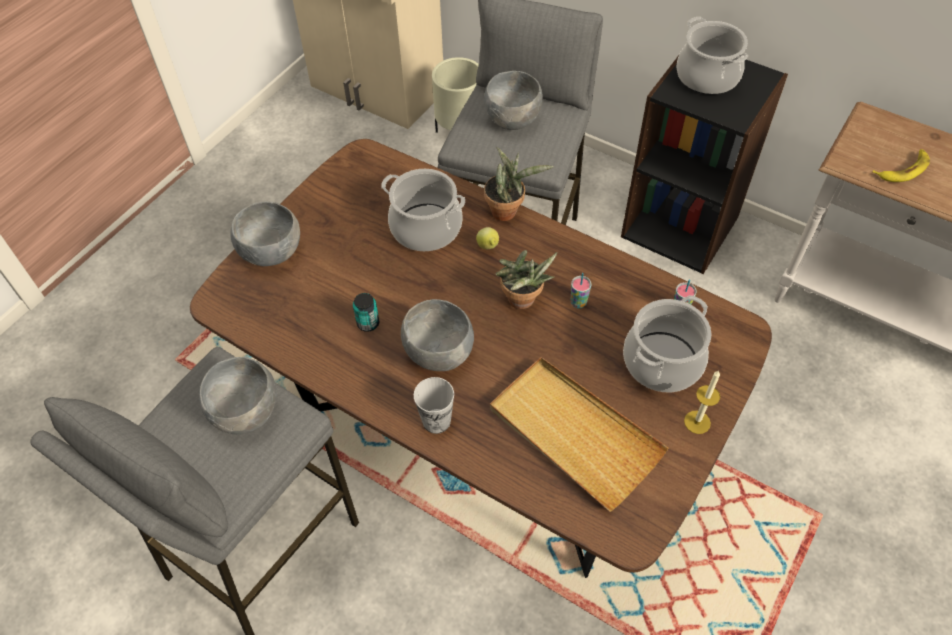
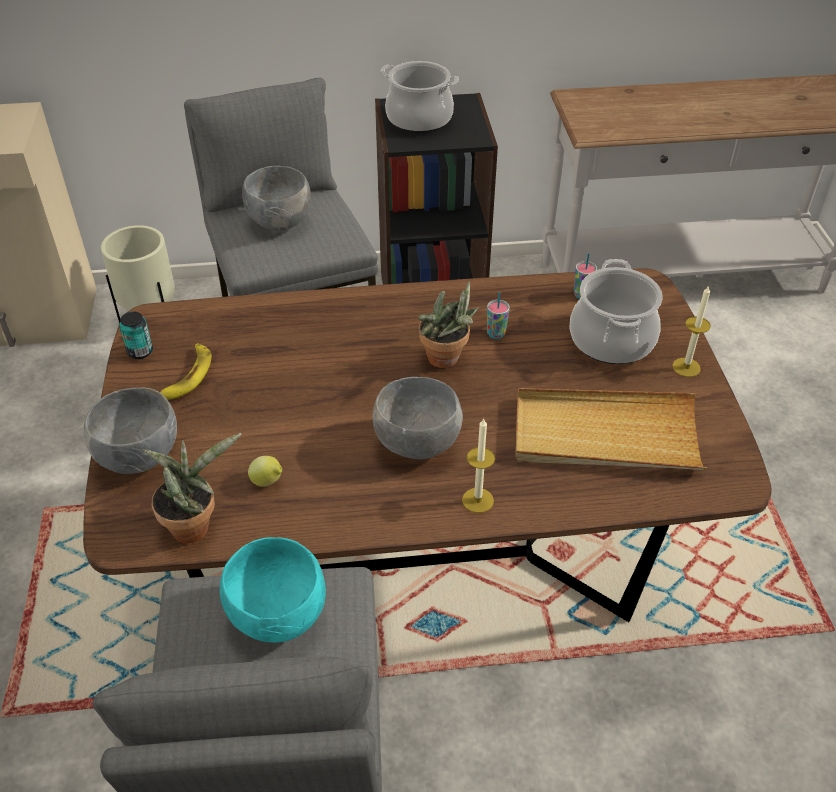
camera: 40 degrees left, 10 degrees down
grey bowl [199,357,277,435] -> turquoise bowl [220,537,326,643]
can [353,293,379,332] -> can moved to [119,311,153,359]
cooking pot [381,169,465,251] -> none
cup [414,377,454,434] -> candle [462,418,495,513]
lemon [476,227,499,249] -> lemon moved to [248,456,282,487]
potted plant [484,147,554,221] -> potted plant moved to [142,433,242,544]
banana [873,149,930,182] -> banana moved to [160,343,212,400]

